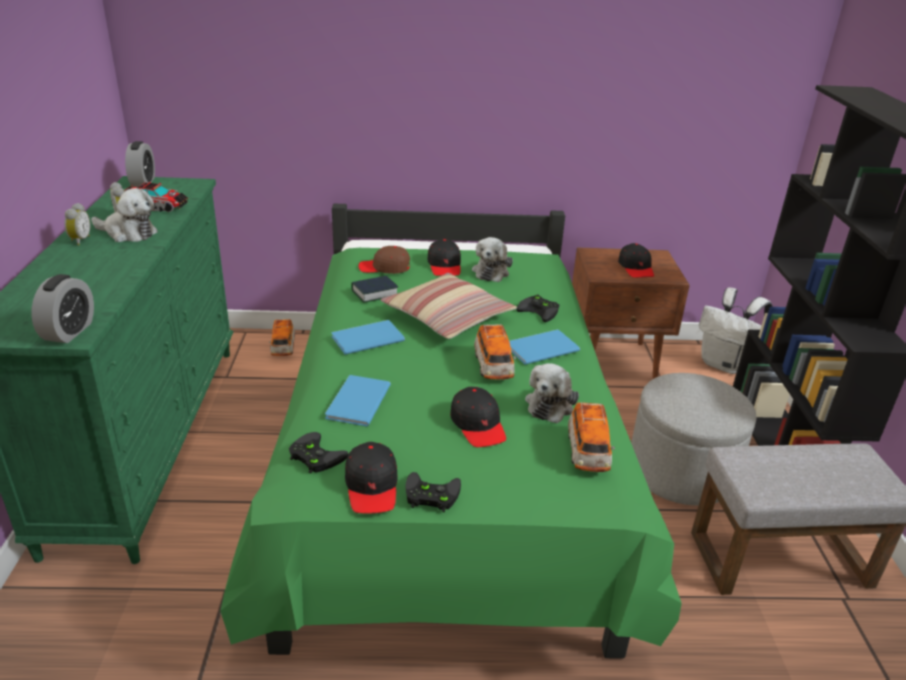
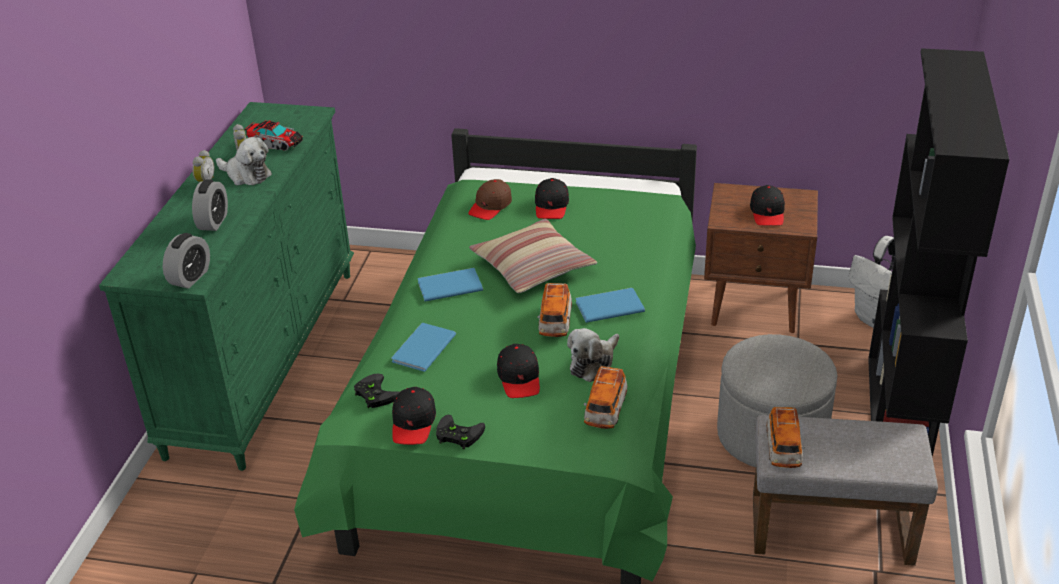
camera: 15 degrees right, 5 degrees up
alarm clock [125,141,155,187] -> alarm clock moved to [192,179,228,231]
toy car [269,319,295,356] -> toy car moved to [766,407,805,468]
book [351,276,398,303] -> none
brown cap [358,246,410,274] -> brown cap turned 75 degrees counterclockwise [468,179,512,220]
plush toy [472,237,513,282] -> none
black game controller [516,294,560,322] -> none

